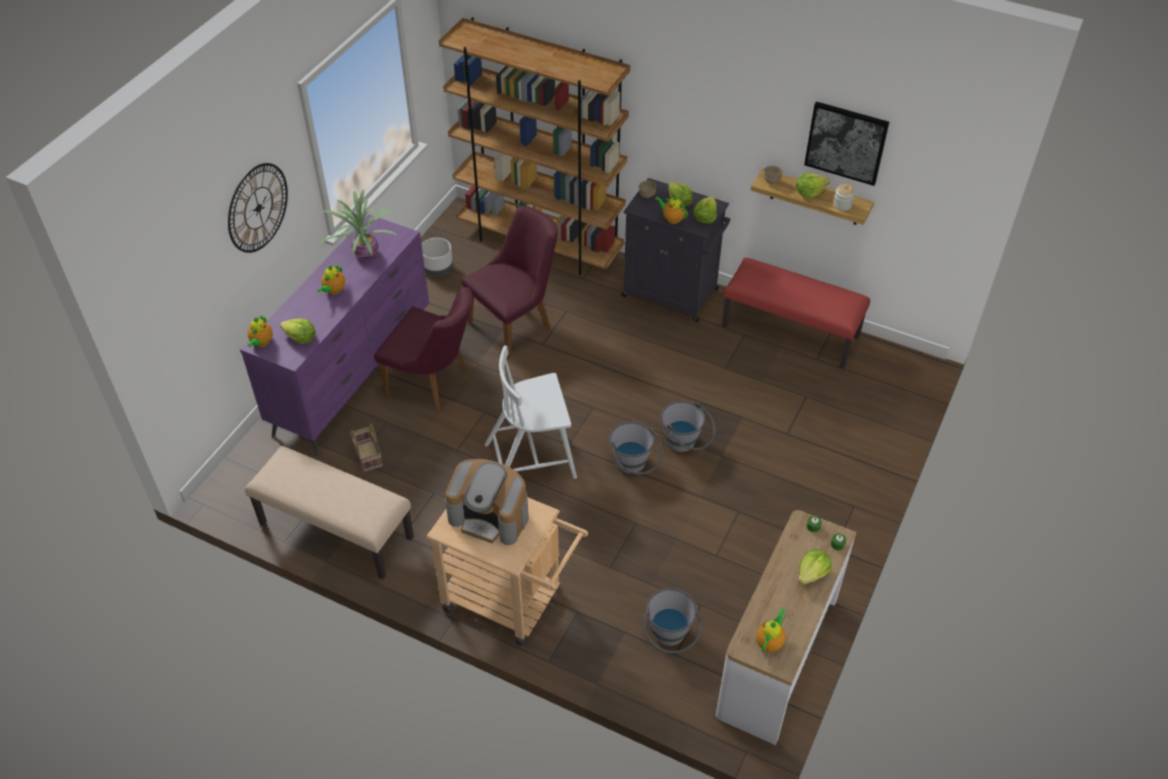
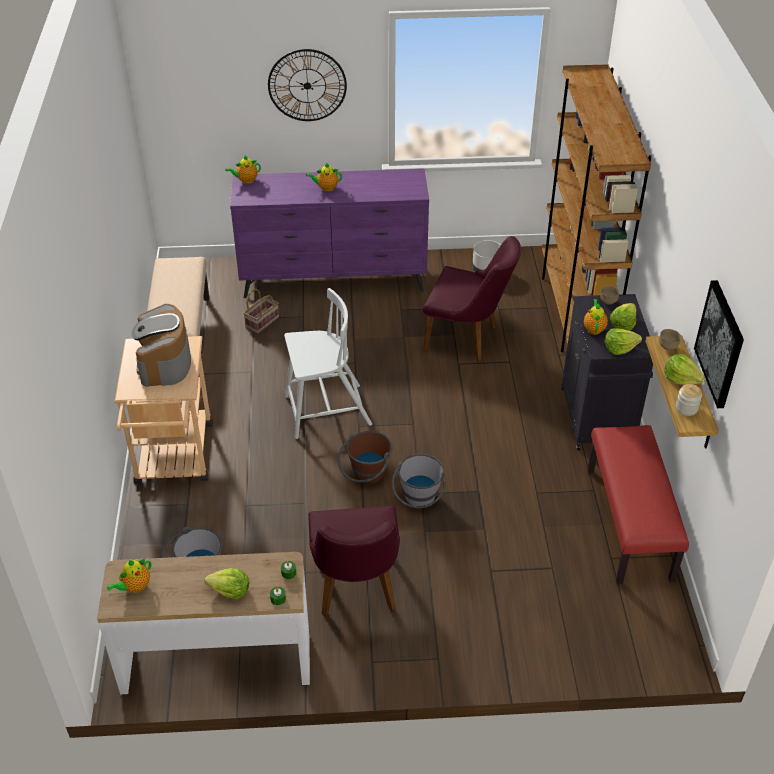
camera: 60 degrees right, 5 degrees down
lettuce [280,319,316,344] -> none
potted plant [318,190,399,259] -> none
purple chair [374,287,473,413] -> purple chair moved to [308,506,400,616]
white chair [485,346,577,479] -> white chair turned 120 degrees clockwise [284,288,372,439]
grey bucket [609,421,663,475] -> brown bucket [338,431,392,484]
teapot [756,608,786,652] -> teapot turned 135 degrees clockwise [107,559,151,593]

